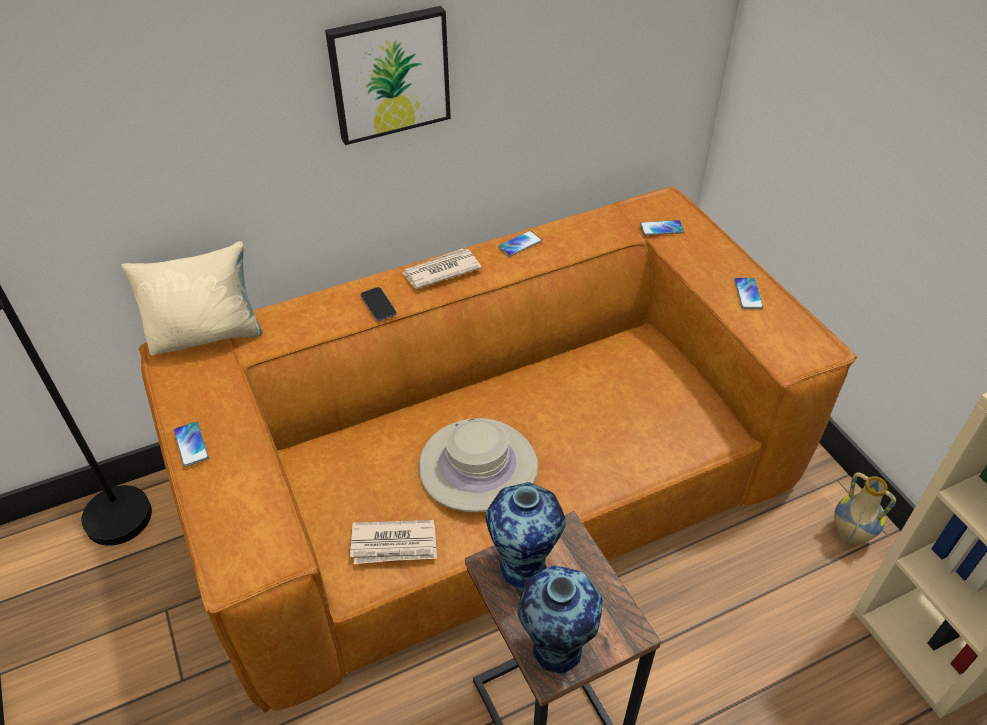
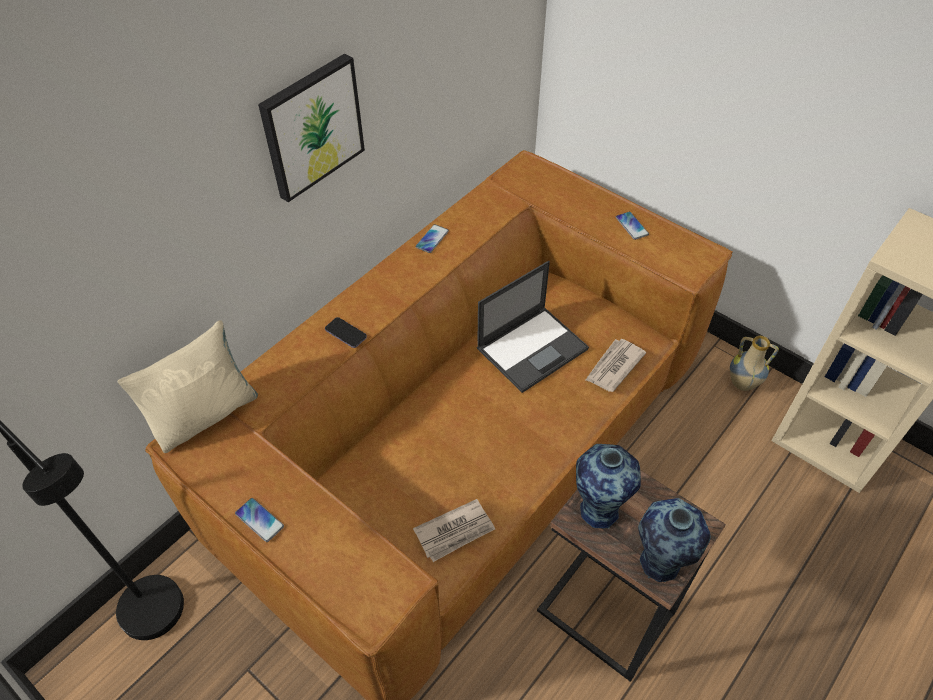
camera: 25 degrees left, 5 degrees up
newspaper [402,248,482,289] -> newspaper moved to [586,339,646,392]
beige hat [419,418,538,512] -> none
phone [640,220,684,235] -> none
none -> laptop [477,261,589,393]

